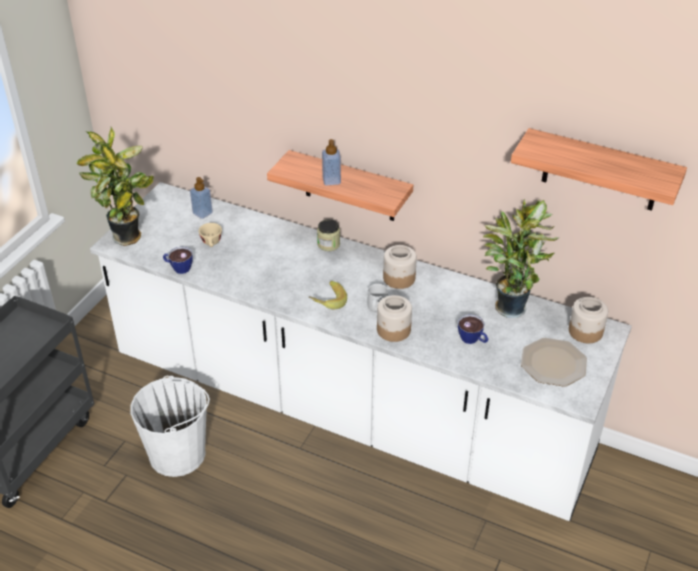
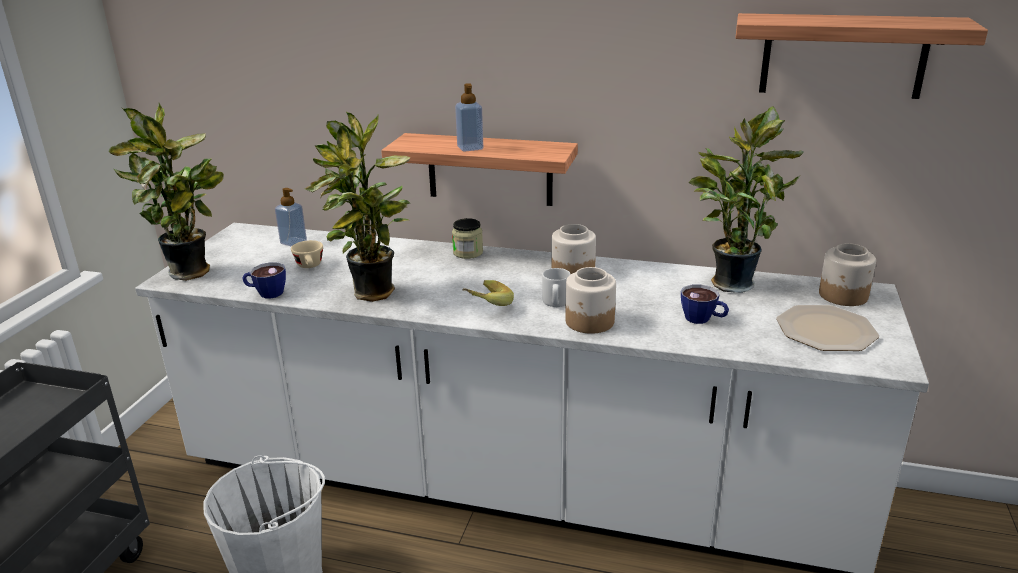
camera: 10 degrees left, 15 degrees down
none -> potted plant [304,111,411,302]

